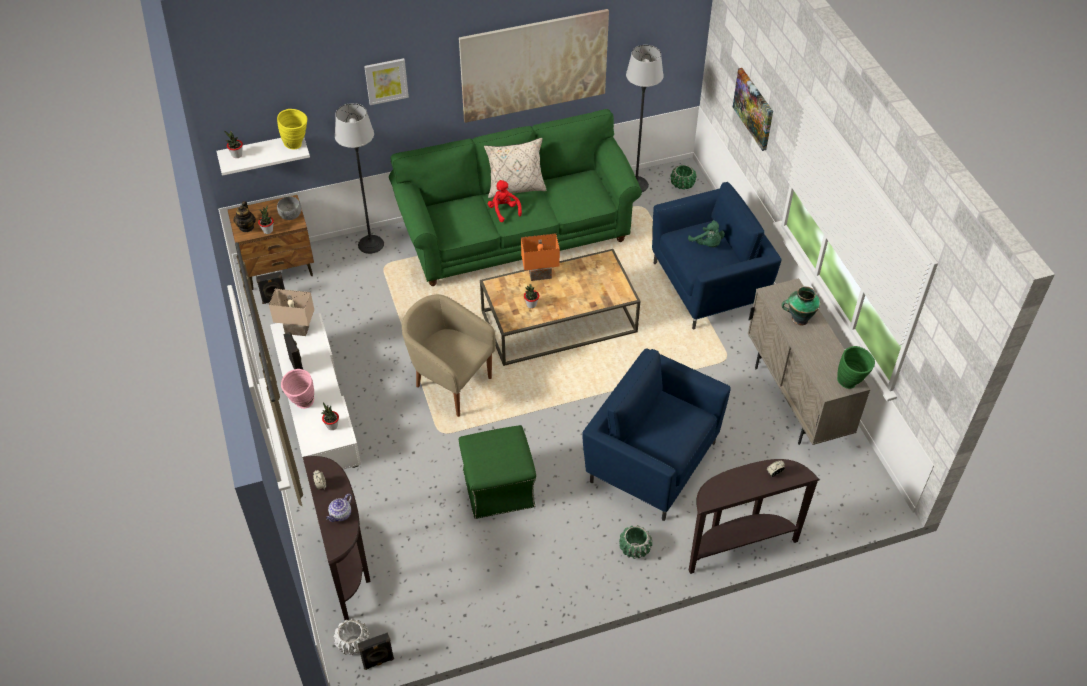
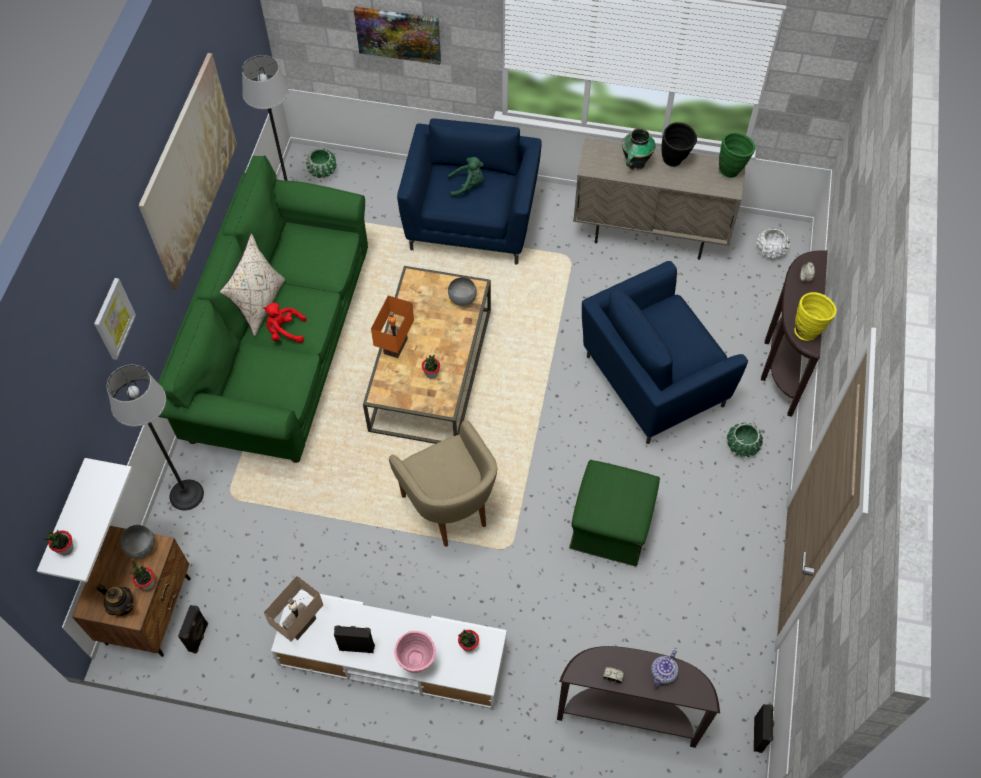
camera: 60 degrees left, 10 degrees up
yellow vase [277,109,308,150] -> yellow vase moved to [794,292,836,341]
teapot [326,494,352,522] -> teapot turned 60 degrees clockwise [651,650,678,687]
white planter [334,618,369,655] -> white planter moved to [757,228,790,259]
beige armchair [402,294,496,417] -> beige armchair turned 90 degrees counterclockwise [389,420,497,547]
none -> grey bowl [448,277,477,306]
none -> black vase [661,122,697,167]

